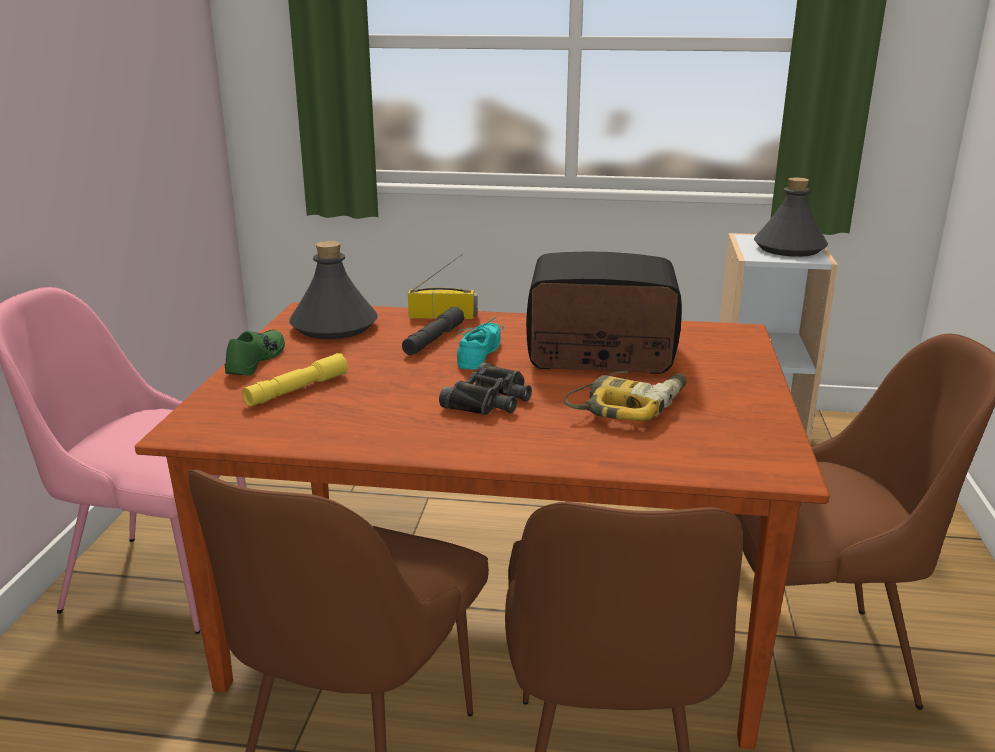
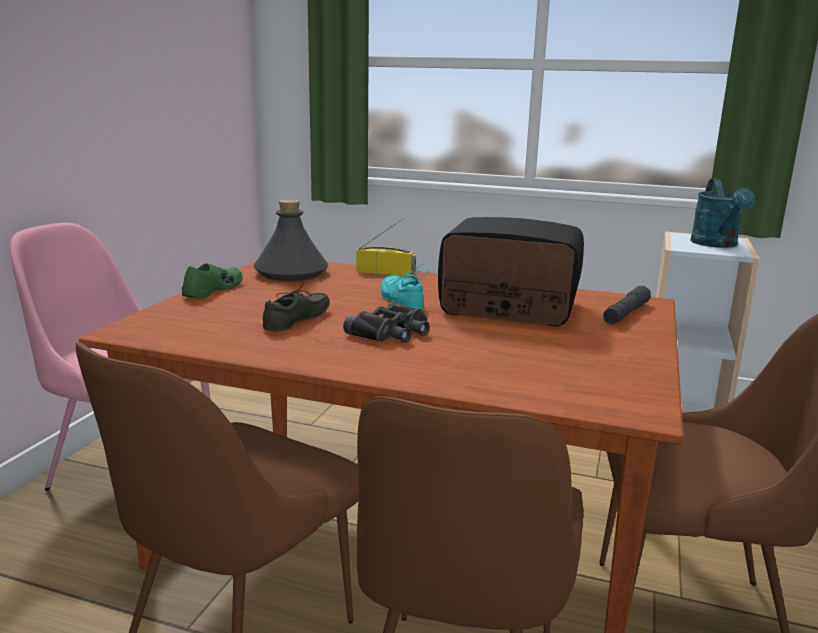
camera: 10 degrees right, 5 degrees down
yellow flashlight [242,353,348,406] -> none
grey flashlight [402,307,464,355] -> grey flashlight moved to [603,286,651,325]
turquoise shoe [457,317,504,370] -> turquoise shoe turned 45 degrees counterclockwise [381,263,429,310]
power drill [564,371,687,421] -> none
grey bottle [754,178,828,257] -> turquoise watering can [690,179,755,248]
none -> grey shoe [263,283,330,331]

